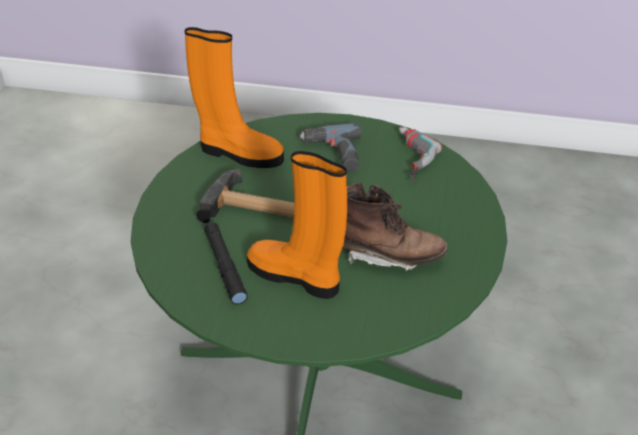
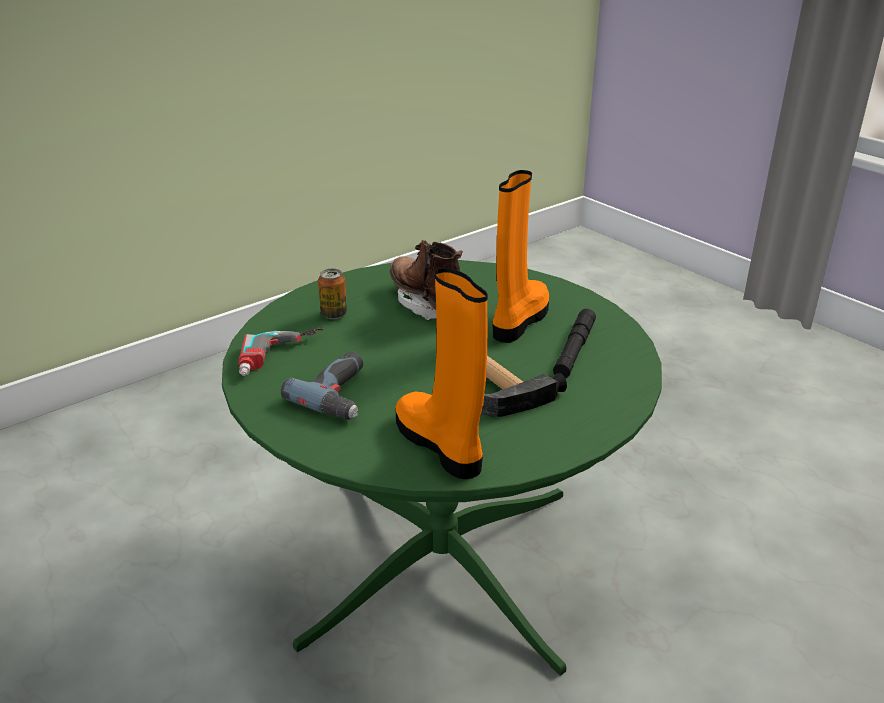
camera: 140 degrees left, 10 degrees down
orange boot [247,151,347,299] -> orange boot turned 135 degrees counterclockwise [493,170,549,343]
none -> can [318,269,347,319]

